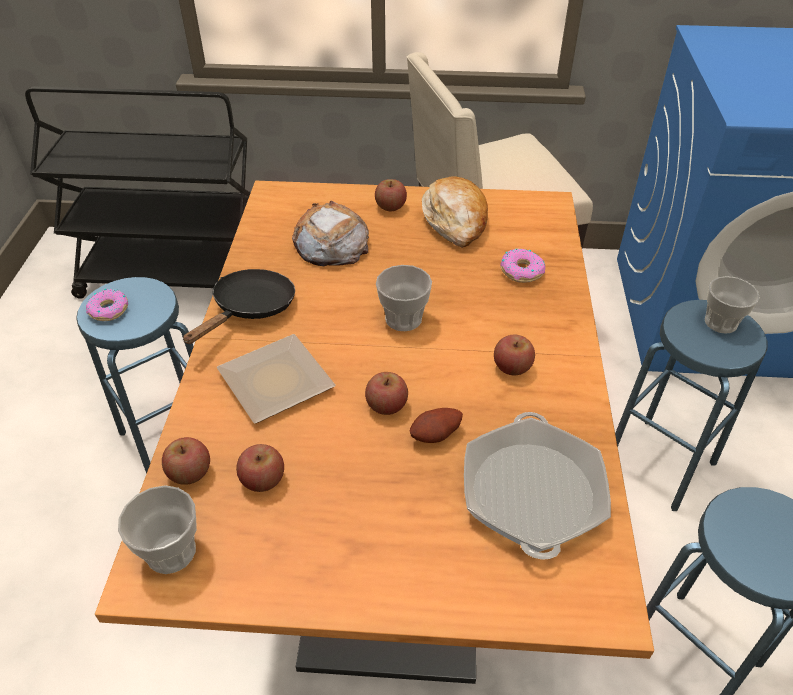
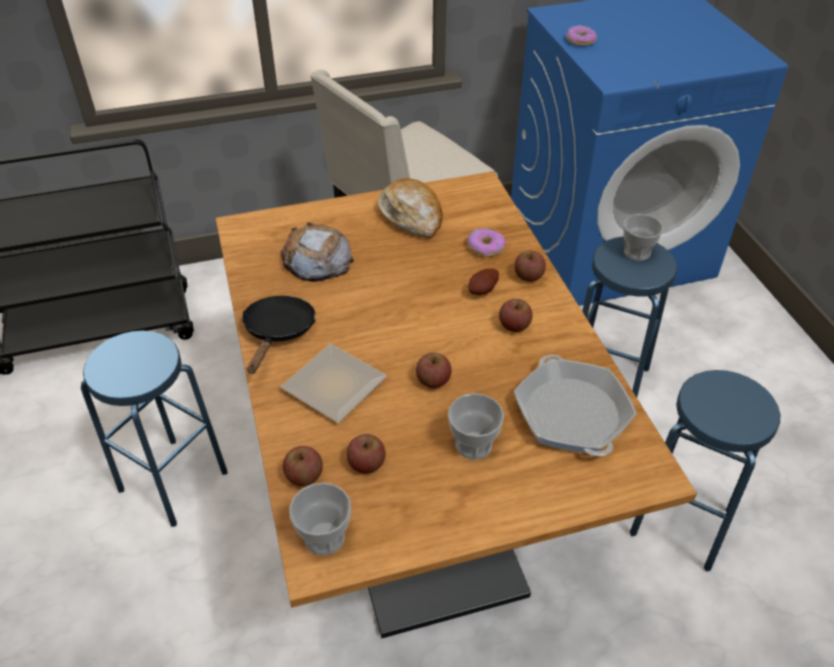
camera: 20 degrees left, 0 degrees up
donut [86,289,128,321] -> donut moved to [566,25,597,46]
apple [375,179,407,211] -> apple moved to [514,251,546,282]
cup [376,265,432,331] -> cup moved to [448,393,504,460]
potato [410,408,463,443] -> potato moved to [468,269,499,295]

